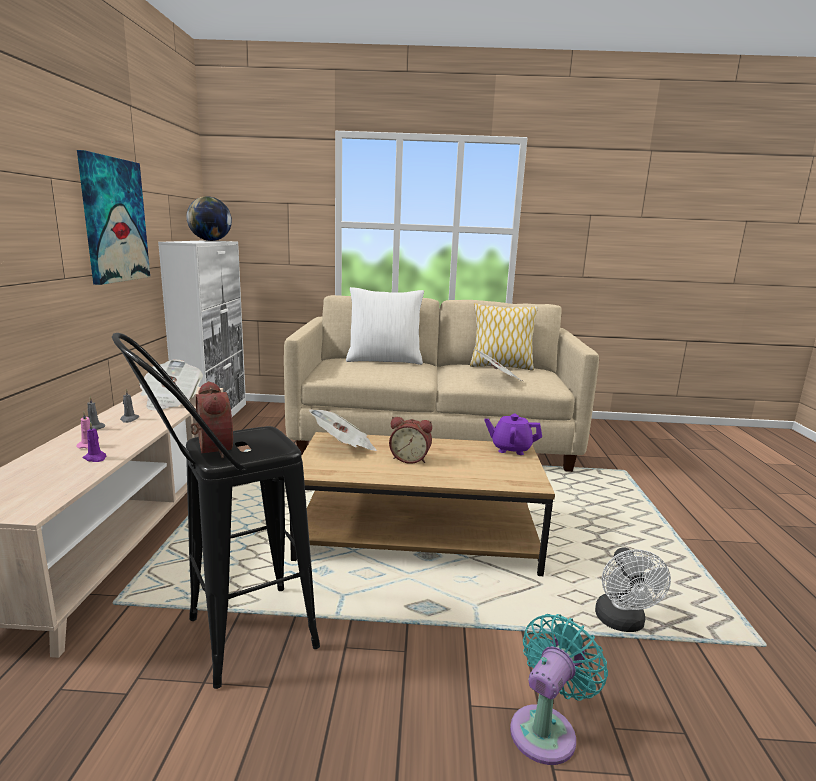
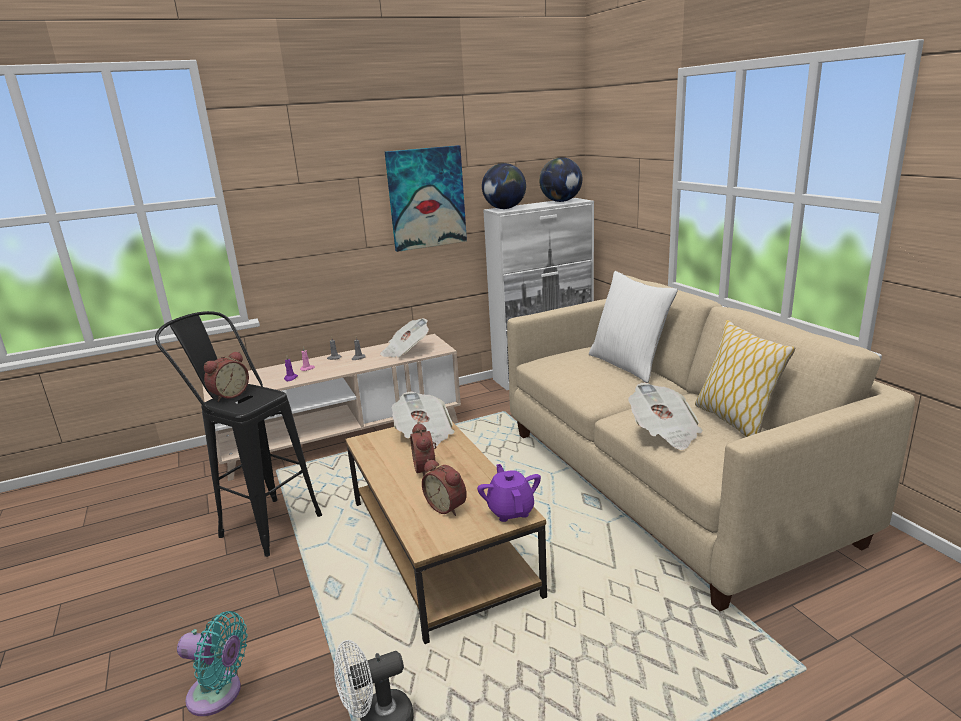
camera: 65 degrees right, 5 degrees up
none -> alarm clock [422,459,467,516]
none -> globe [482,163,526,209]

